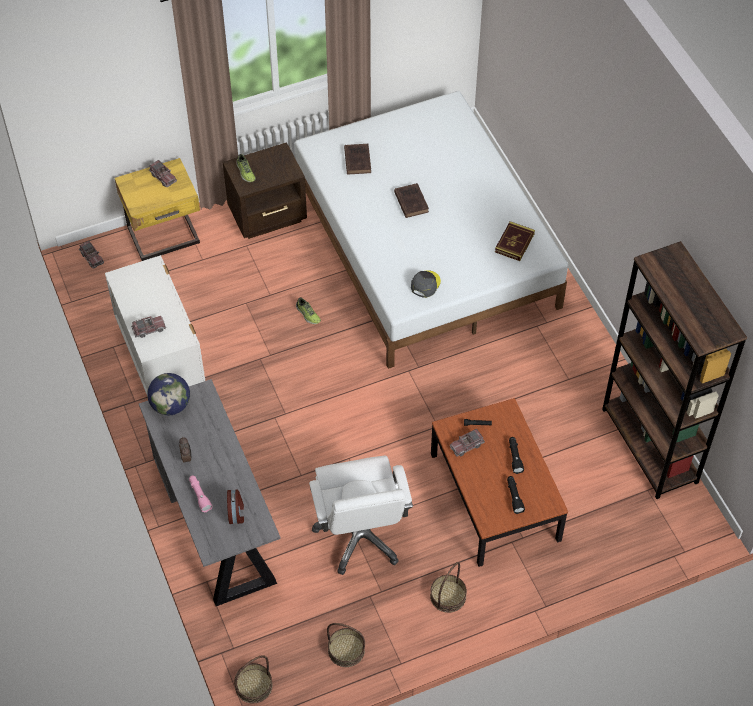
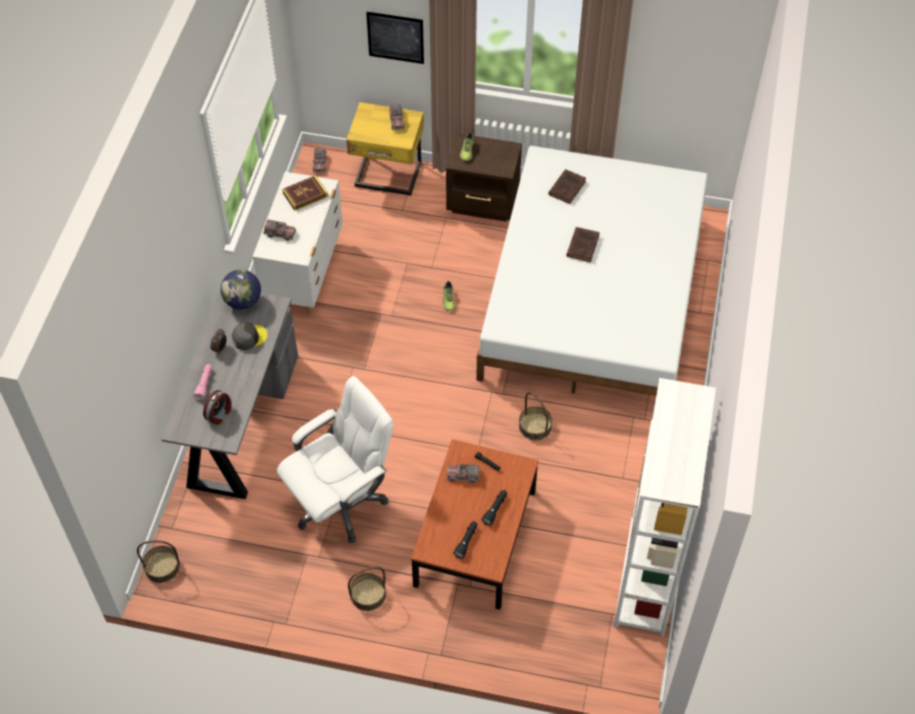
camera: 35 degrees right, 0 degrees up
white office chair [309,456,413,575] -> white office chair turned 150 degrees counterclockwise [277,376,393,543]
basket [327,623,365,667] -> basket moved to [519,392,553,440]
grey cap [411,270,441,298] -> grey cap moved to [232,323,268,350]
book [495,221,535,261] -> book moved to [282,175,328,211]
brown bookcase [602,241,747,499] -> white bookcase [614,378,716,637]
none -> picture [366,12,424,64]

